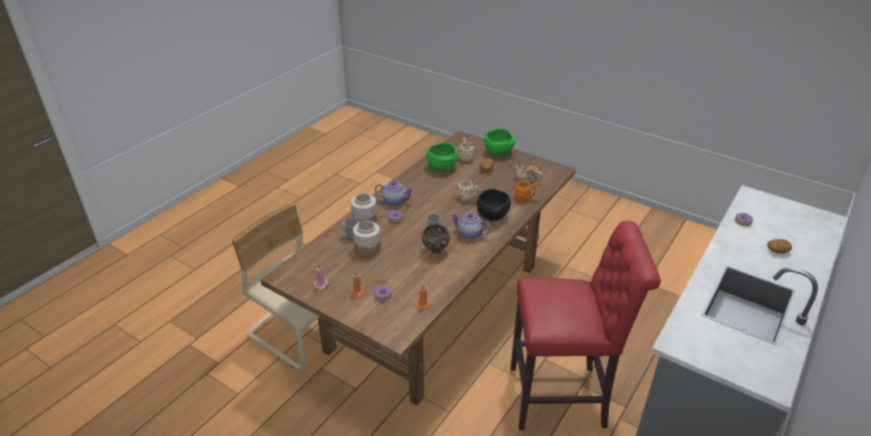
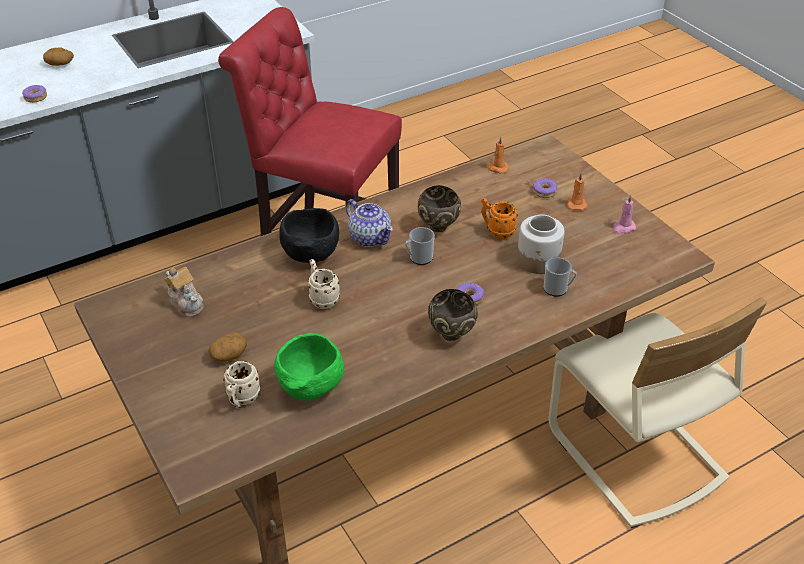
camera: 155 degrees left, 5 degrees up
jar [351,193,377,223] -> none
teapot [375,181,414,206] -> brown bowl [428,289,478,341]
green bowl [484,129,516,156] -> none
orange mug [514,181,538,202] -> orange mug moved to [481,198,518,239]

